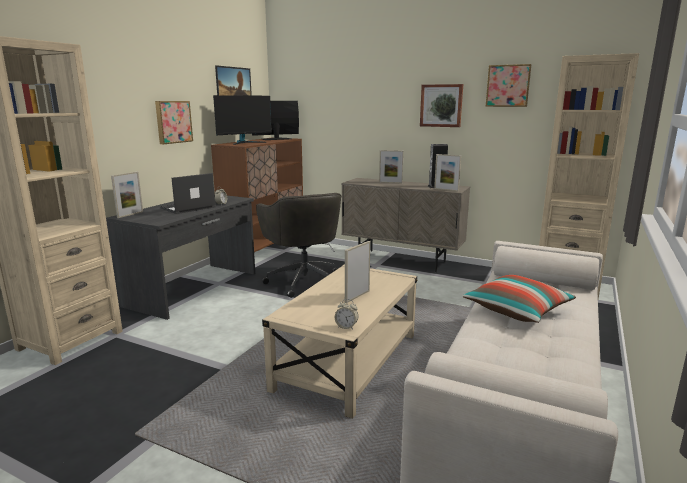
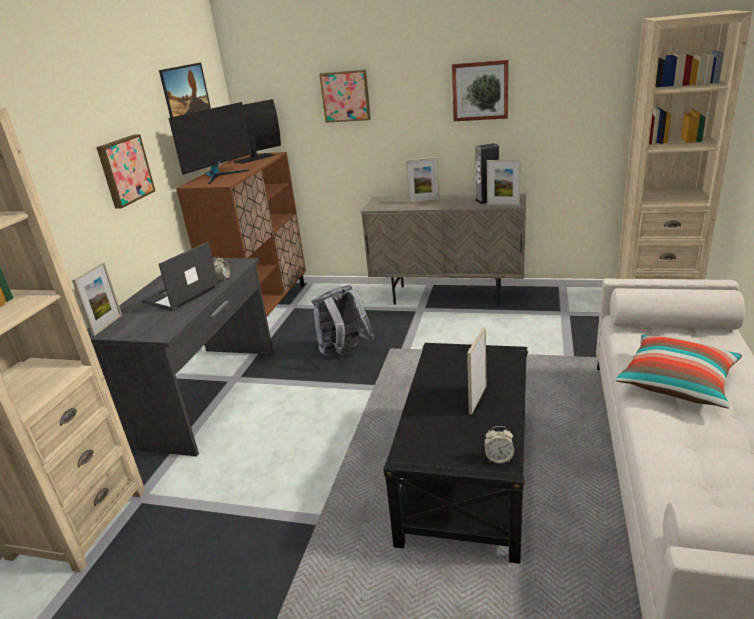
camera: 10 degrees left, 10 degrees up
grey office chair [256,193,341,298] -> grey backpack [312,285,374,357]
beige coffee table [262,264,417,419] -> black coffee table [383,343,528,564]
picture [486,64,532,107] -> picture moved to [319,70,371,123]

